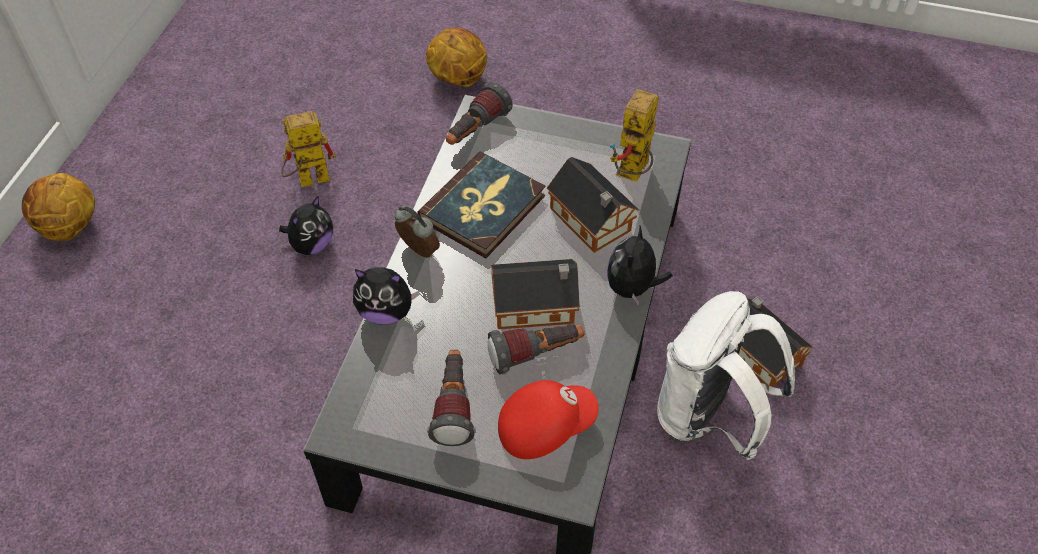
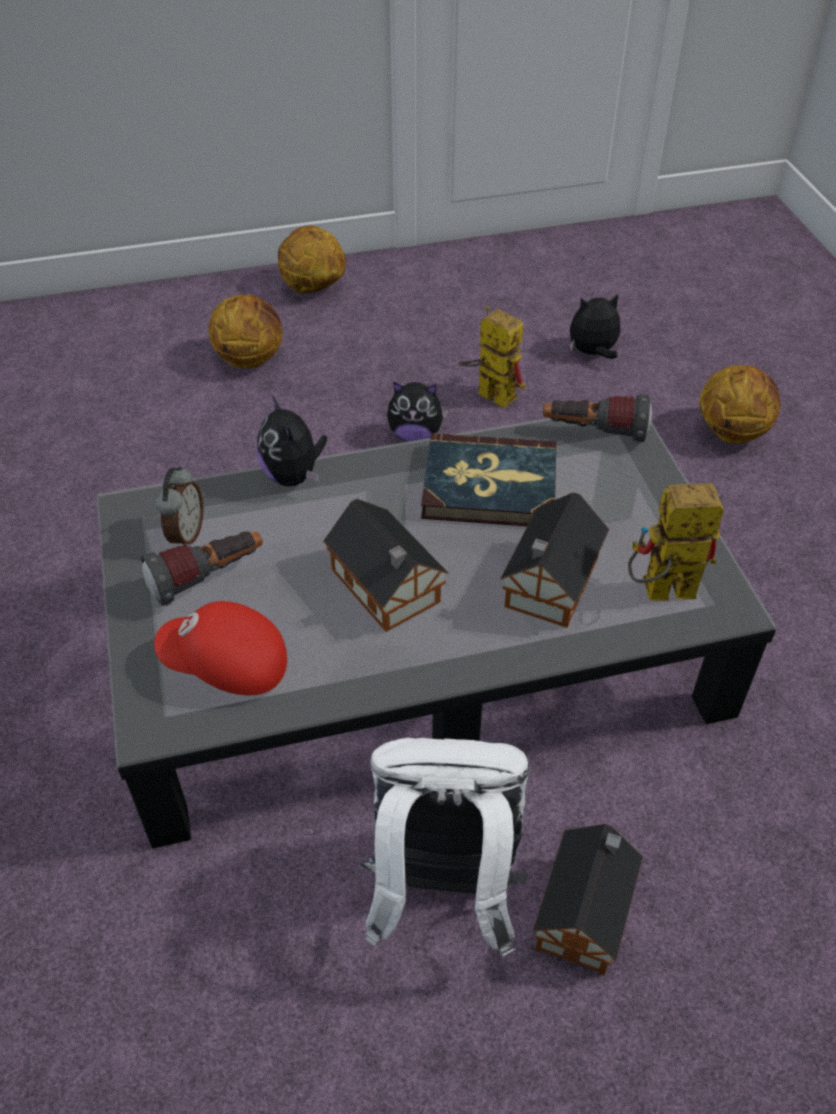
camera: 60 degrees right, 5 degrees down
alarm clock [395,206,440,258] -> alarm clock moved to [156,466,204,546]
flashlight [488,324,584,374] -> none
red cap [498,380,599,459] -> red cap turned 150 degrees clockwise [154,601,287,695]
plush toy [607,226,673,306] -> plush toy moved to [570,294,620,359]
none -> basketball [208,294,283,368]

